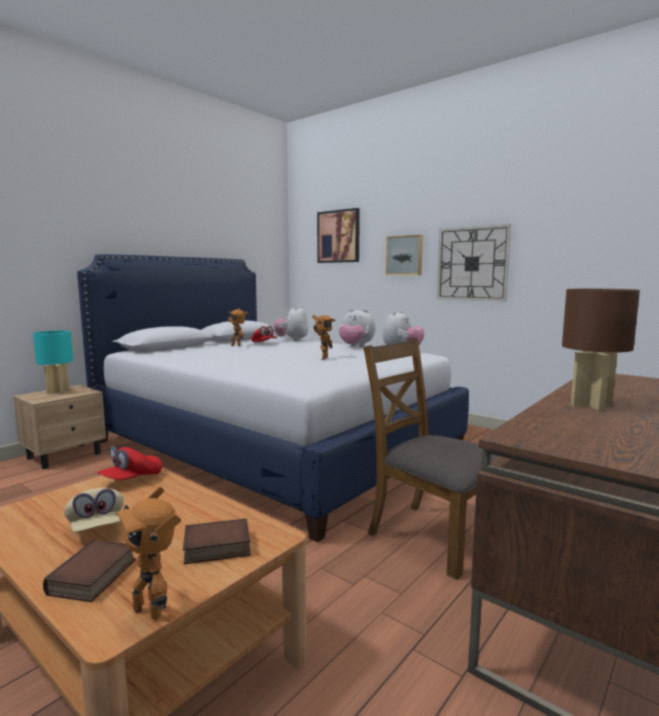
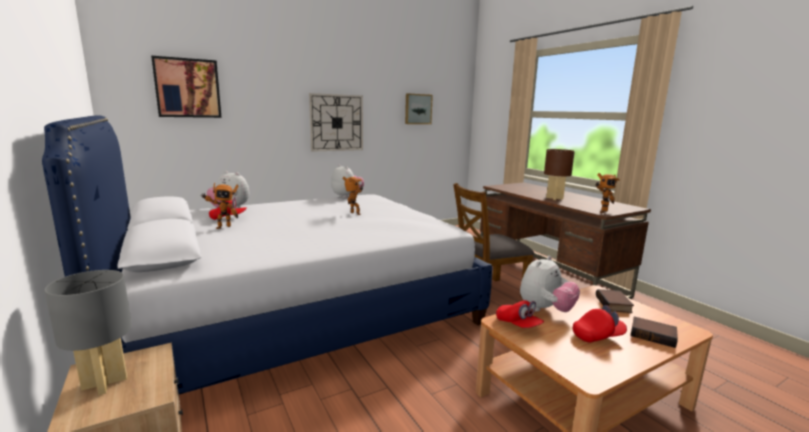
camera: 70 degrees left, 5 degrees up
turquoise table lamp [33,330,73,394] -> grey table lamp [44,270,132,395]
beige cap [64,488,124,532] -> red cap [573,305,627,342]
toy robot [115,486,181,620] -> toy robot moved to [596,173,620,213]
plush toy [338,309,375,347] -> plush toy moved to [520,256,580,312]
picture [386,235,423,275] -> picture moved to [405,94,433,124]

